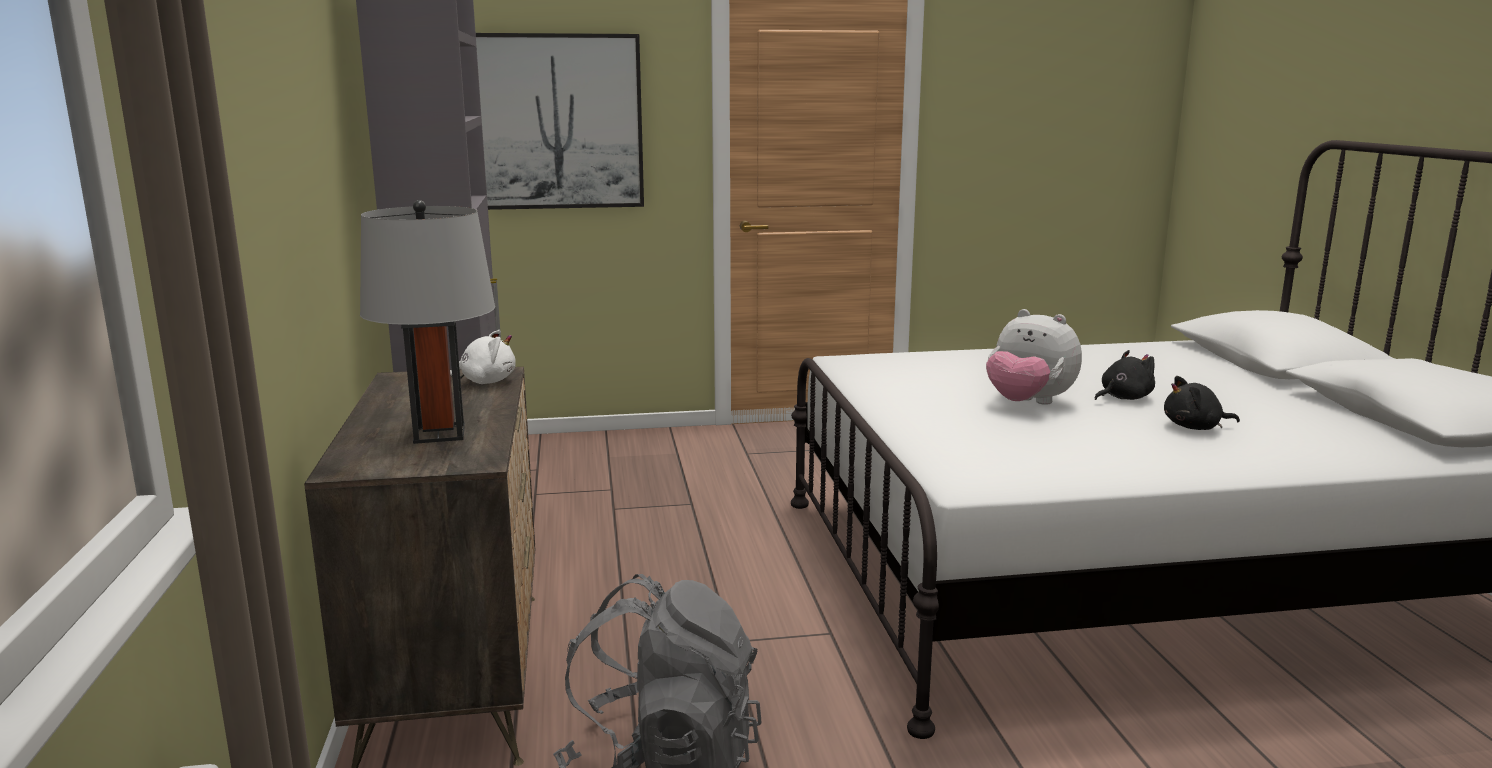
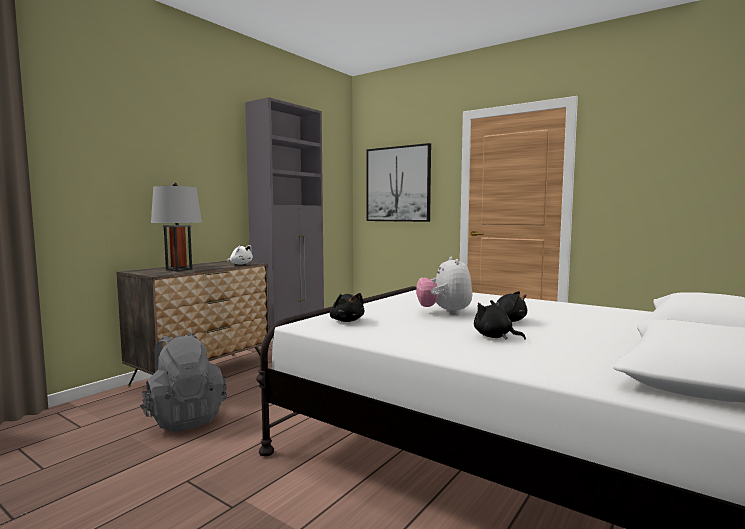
camera: 45 degrees right, 10 degrees down
none -> black plush toy [330,293,364,322]

